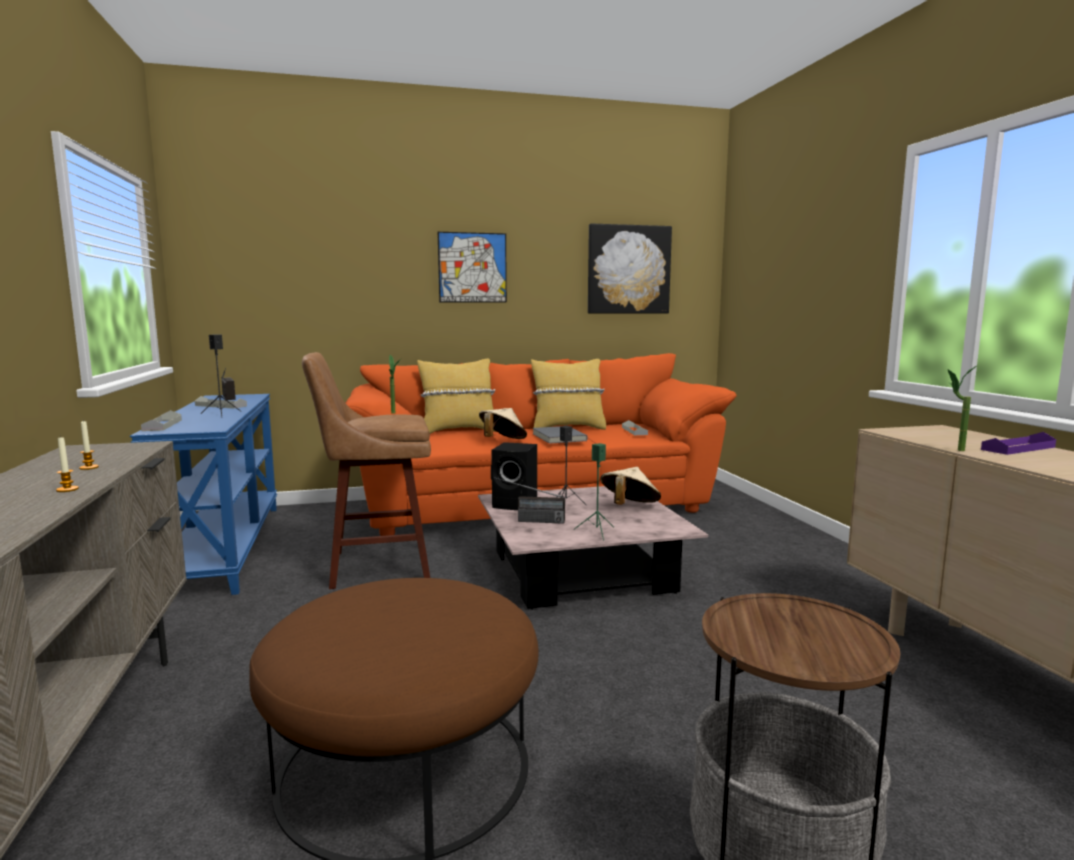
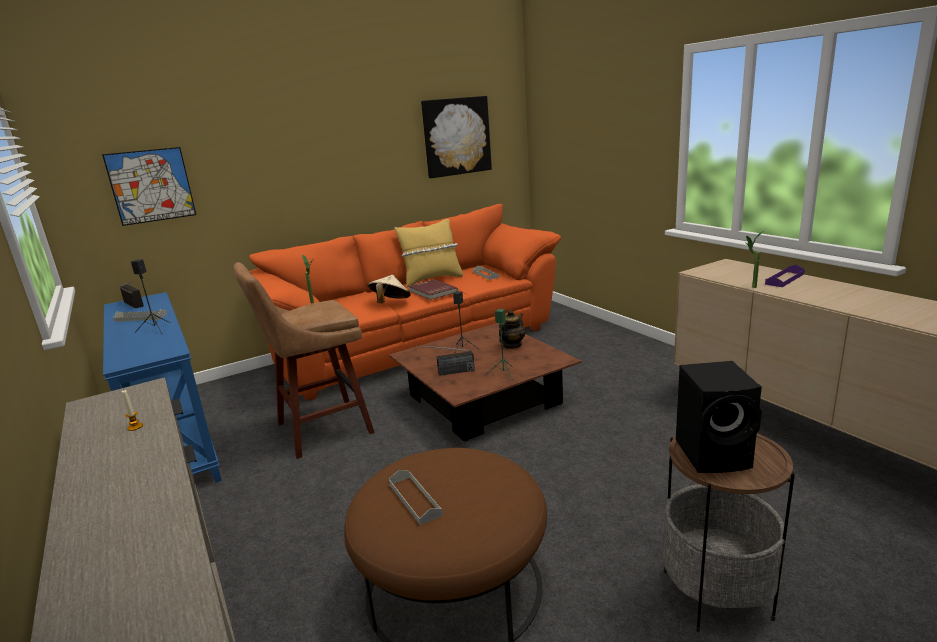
camera: 15 degrees left, 10 degrees up
candle [56,435,79,492] -> none
grey tray [141,410,182,431] -> grey tray moved to [389,470,443,526]
yellow pillow [417,359,497,434] -> none
picture [438,232,507,303] -> picture moved to [102,147,196,226]
pink coffee table [478,486,708,610] -> brown coffee table [389,323,582,441]
black speaker [491,442,537,510] -> black speaker moved to [676,361,762,473]
grey book [533,426,588,444] -> red book [408,279,458,300]
beige hat [601,467,661,505] -> teapot [499,310,525,349]

